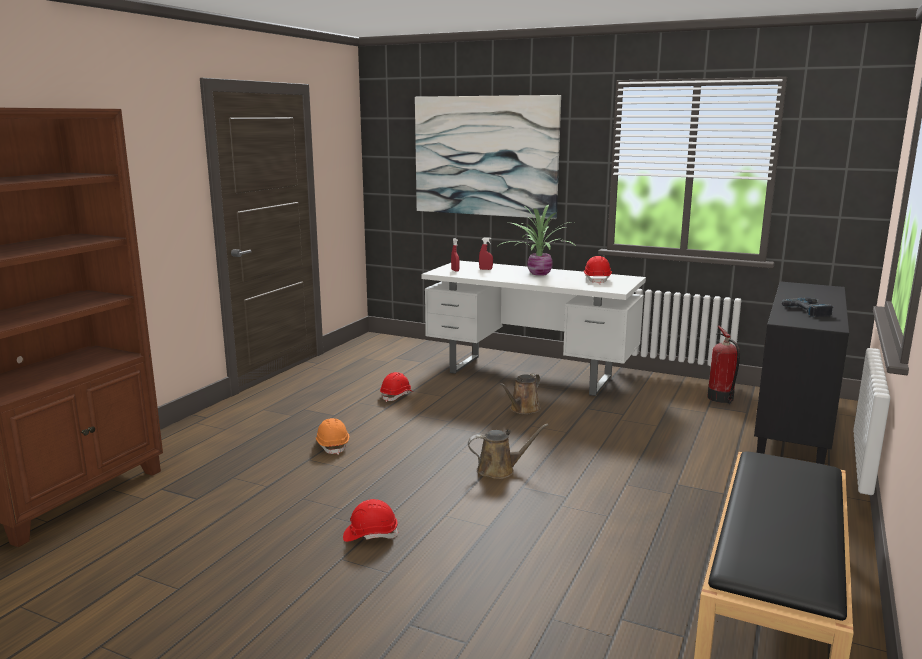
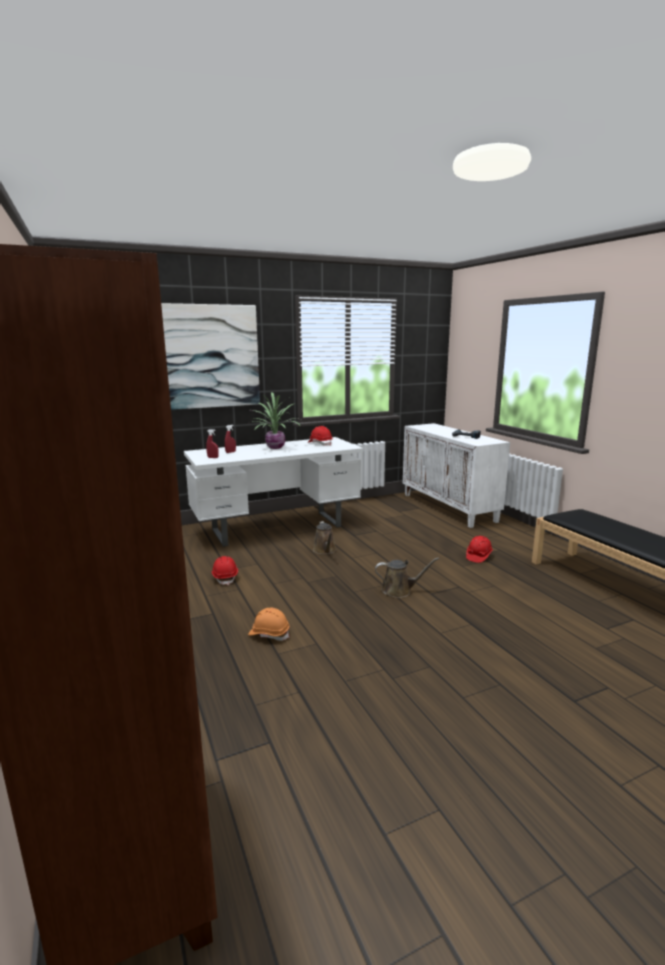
camera: 50 degrees left, 0 degrees up
red hard hat [343,499,399,542] -> red hard hat moved to [466,536,493,563]
brown watering can [468,423,548,479] -> brown watering can turned 60 degrees clockwise [375,558,439,598]
fire extinguisher [707,326,740,404] -> none
black cabinet [754,281,849,464] -> white cabinet [403,423,510,528]

